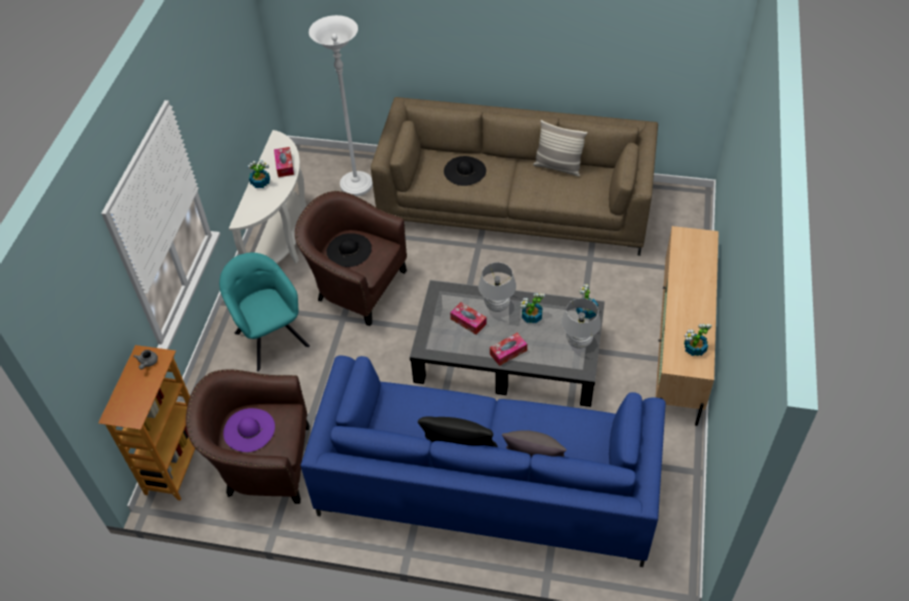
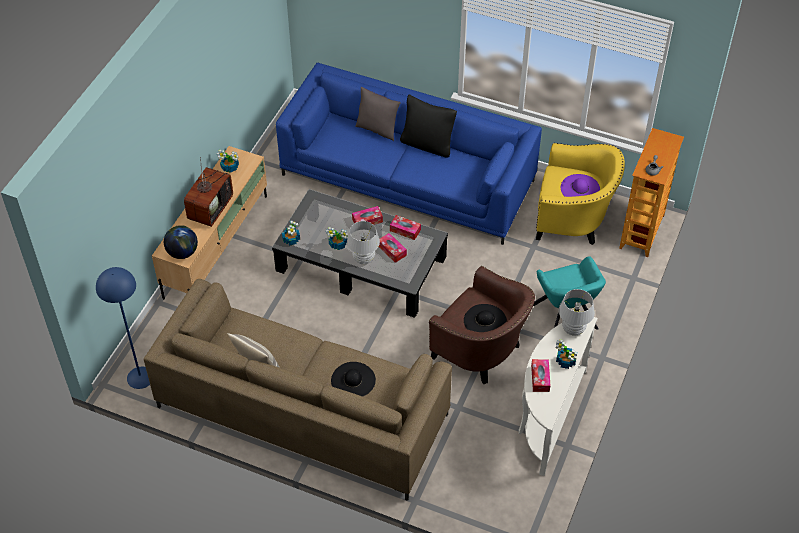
camera: 170 degrees left, 0 degrees up
brown armchair [186,369,309,504] -> yellow armchair [536,143,625,245]
white floor lamp [309,15,373,196] -> none
white table lamp [561,298,601,349] -> white table lamp moved to [558,289,595,336]
none -> blue floor lamp [96,267,150,389]
none -> globe [164,225,198,259]
none -> television [184,157,233,227]
none -> tissue box [390,215,421,240]

